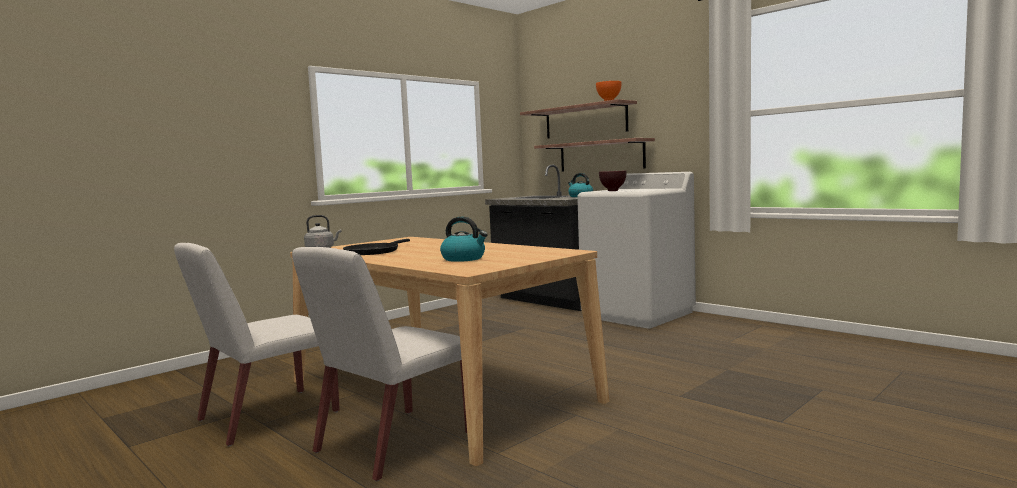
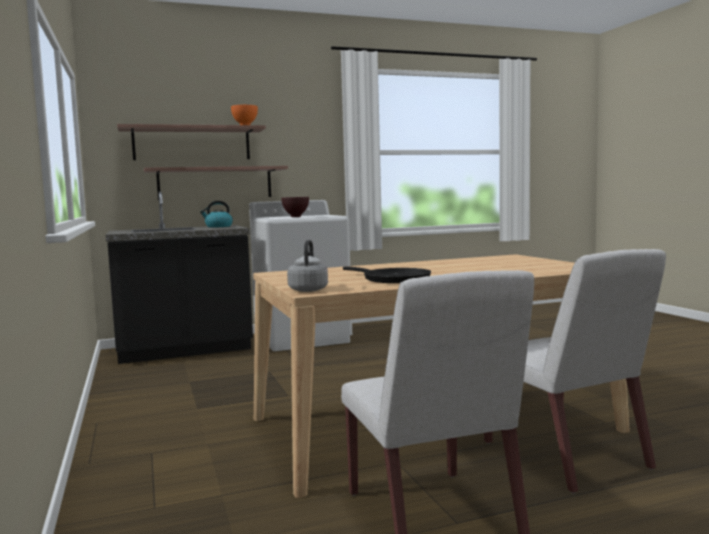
camera: 65 degrees left, 0 degrees up
kettle [440,217,488,262] -> none

